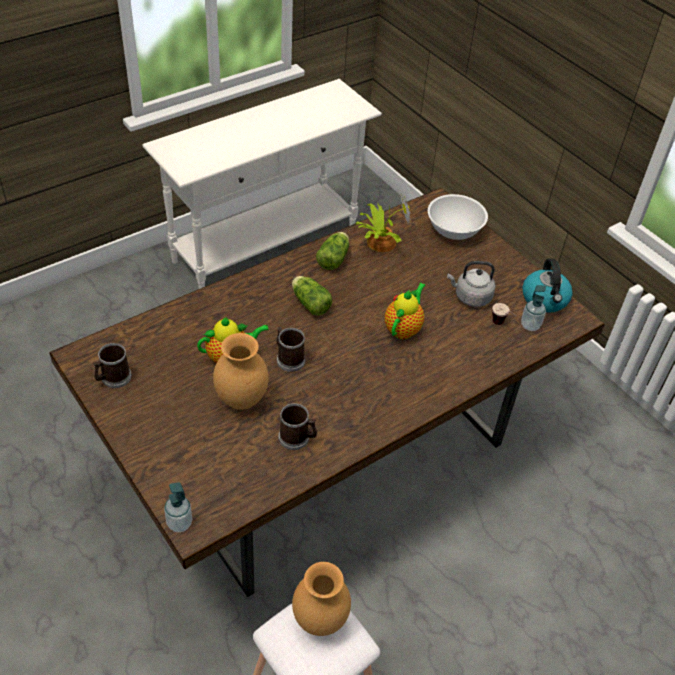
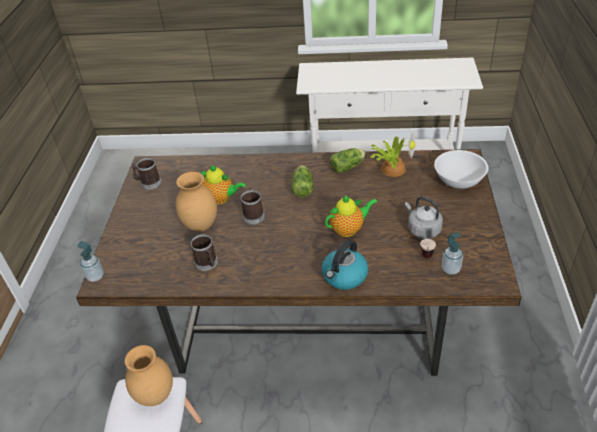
camera: 45 degrees right, 5 degrees down
kettle [522,258,573,313] -> kettle moved to [322,239,368,290]

